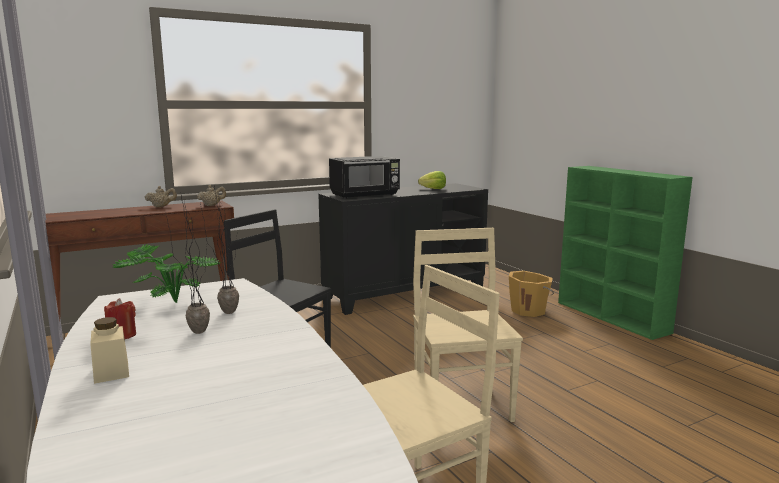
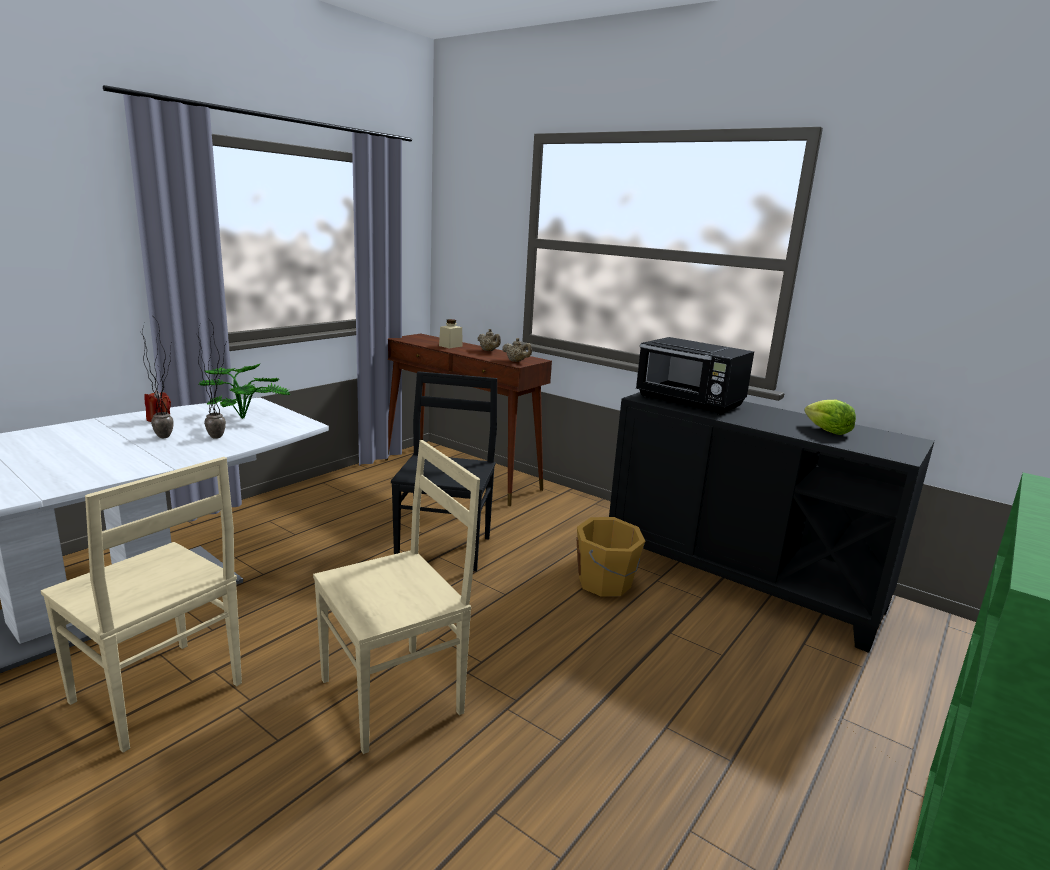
camera: 65 degrees right, 5 degrees up
beige jar [90,317,129,384] -> beige jar moved to [439,319,463,348]
orange bucket [509,271,554,317] -> orange bucket moved to [576,517,645,597]

